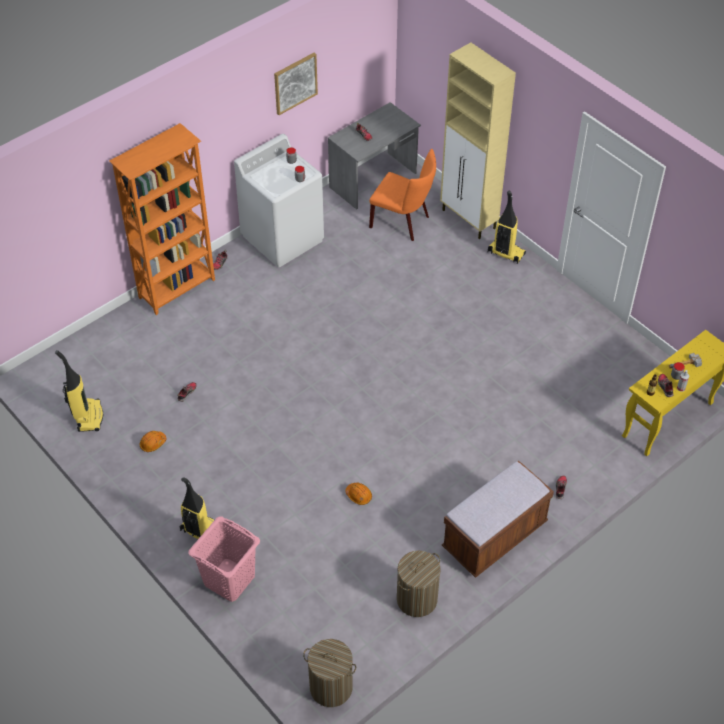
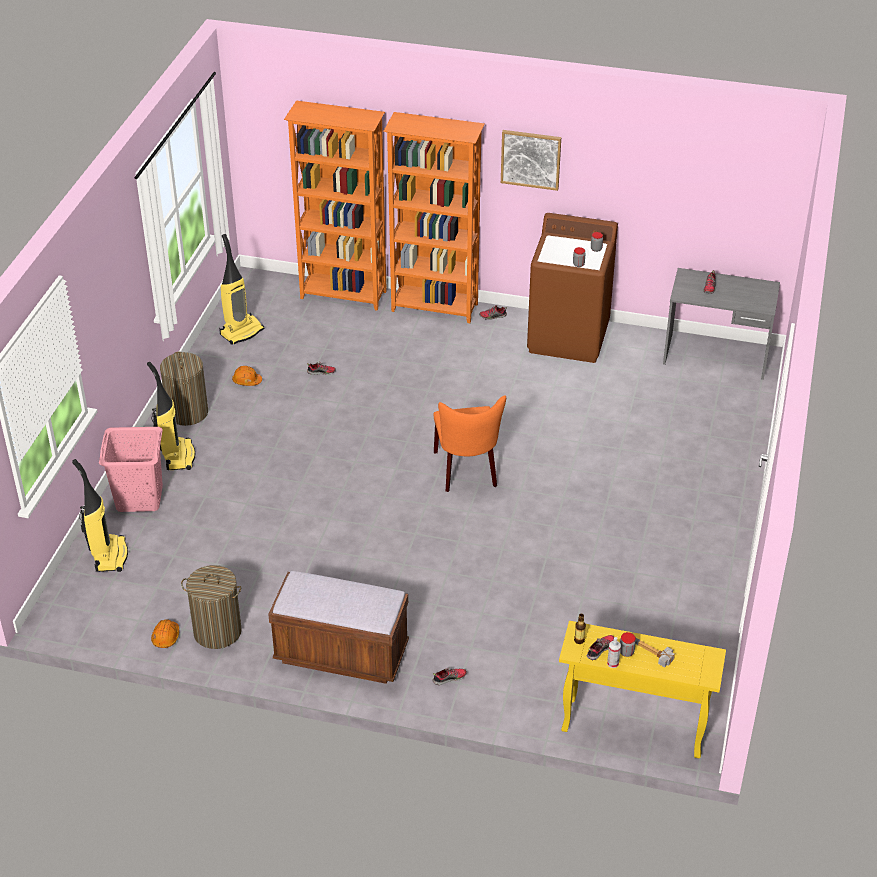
camera: 55 degrees right, 10 degrees down
white washing machine [234,134,324,268] -> brown washing machine [527,213,618,363]
picture [274,53,318,115] -> picture moved to [501,130,561,191]
laundry basket [303,639,356,707] -> laundry basket moved to [160,352,208,426]
orange hard hat [345,483,372,505] -> orange hard hat moved to [151,619,179,648]
orange chair [369,149,436,241] -> orange chair moved to [433,395,506,492]
beige cabinet [440,42,516,239] -> none
vacuum cleaner [488,191,526,264] -> vacuum cleaner moved to [72,459,128,572]
none -> orange bookcase [284,101,387,311]

